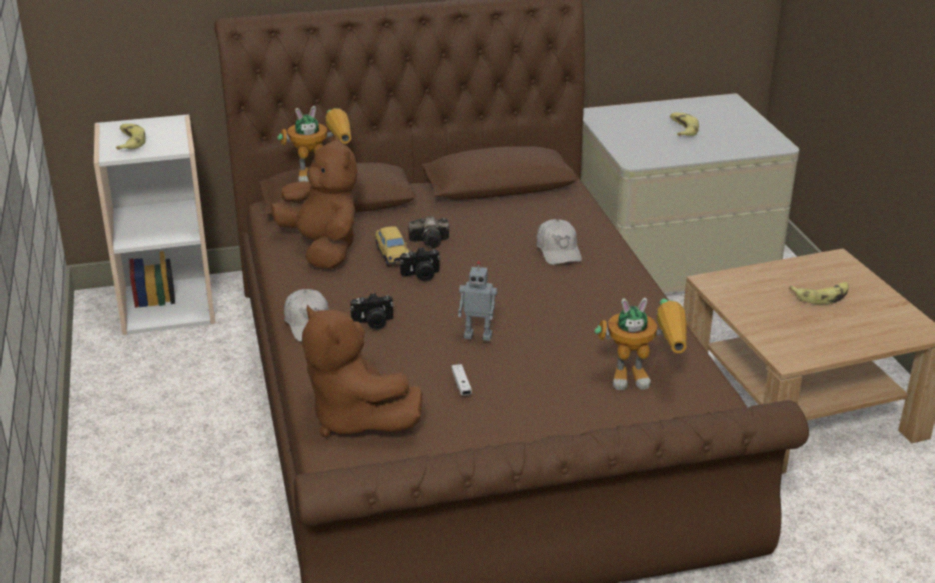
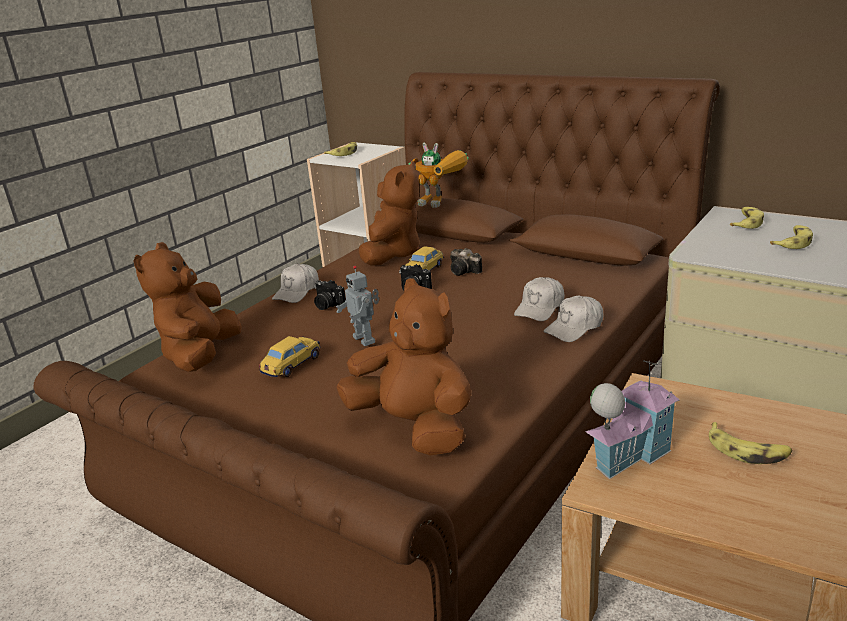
camera: 50 degrees right, 5 degrees down
white game controller [451,364,472,395] -> toy car [259,336,321,377]
toy robot [595,298,687,390] -> brown plush toy [337,278,471,456]
none -> white cap [543,296,603,342]
none -> toy house [585,360,680,479]
none -> banana [730,207,764,229]

